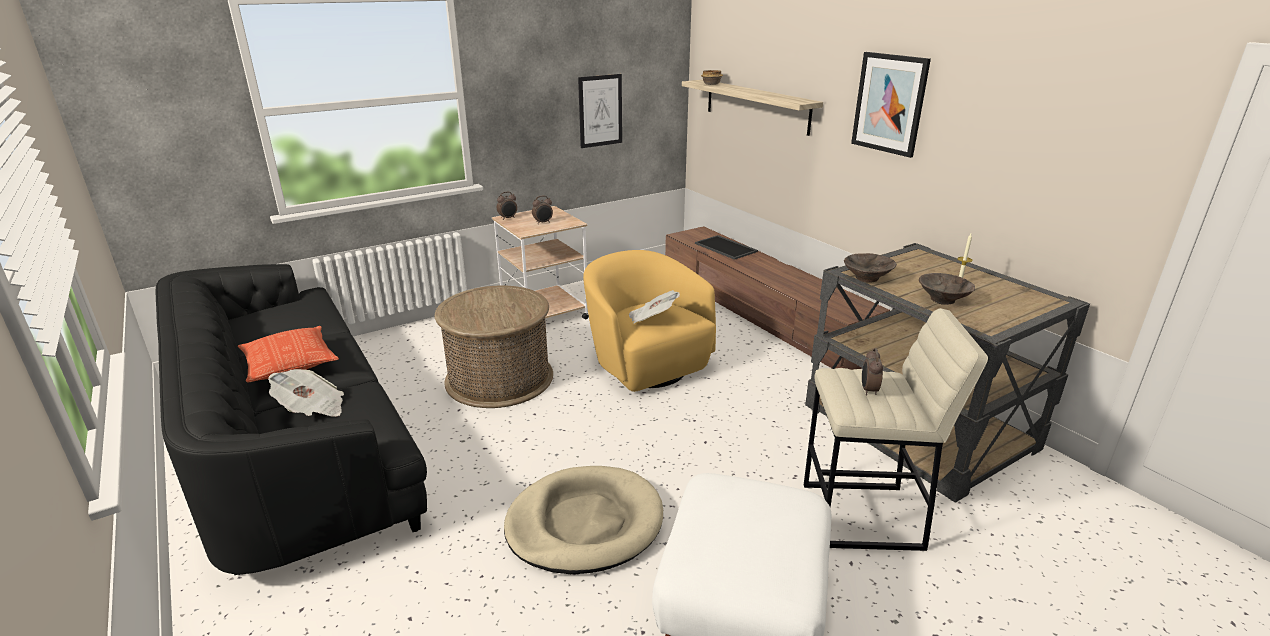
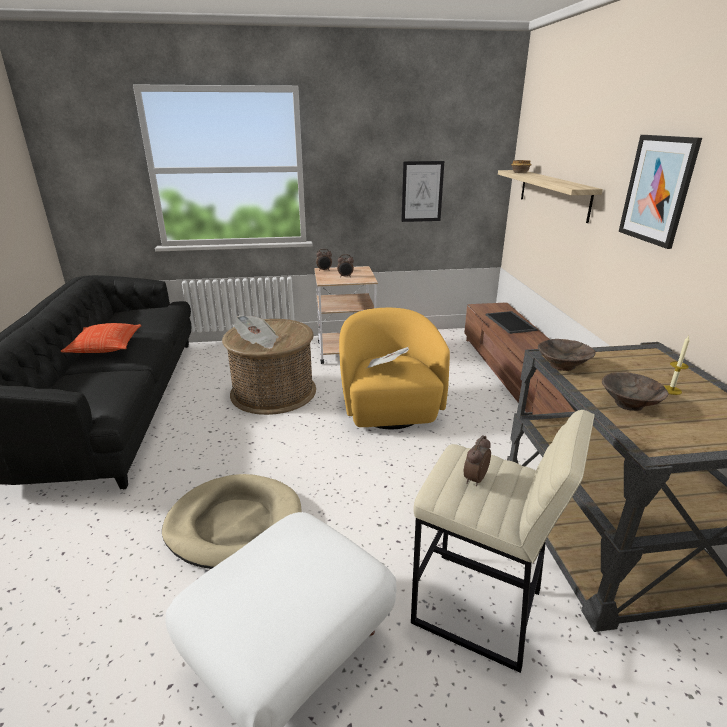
camera: 25 degrees right, 0 degrees up
newspaper [268,369,344,417] -> newspaper moved to [234,315,279,349]

